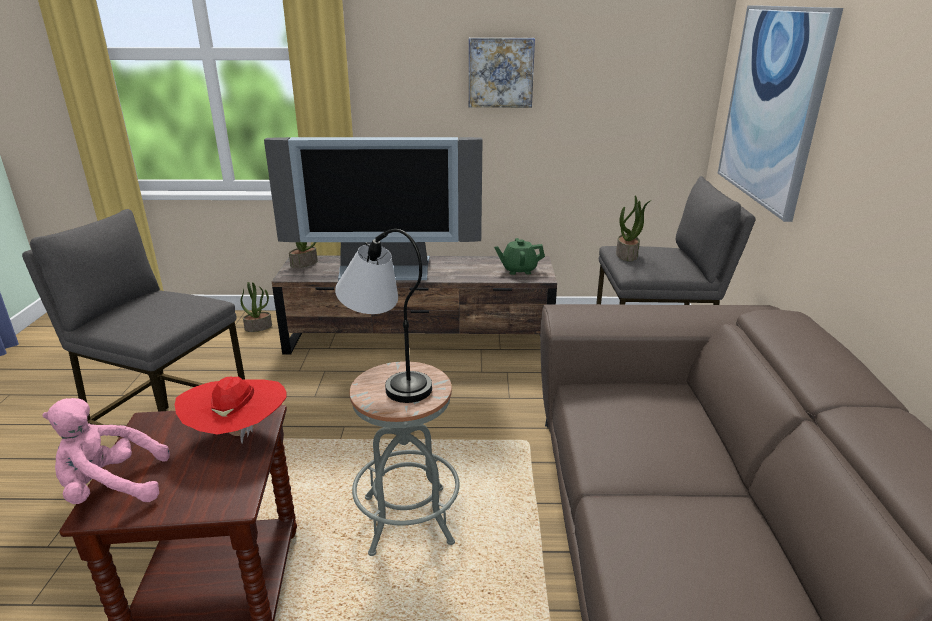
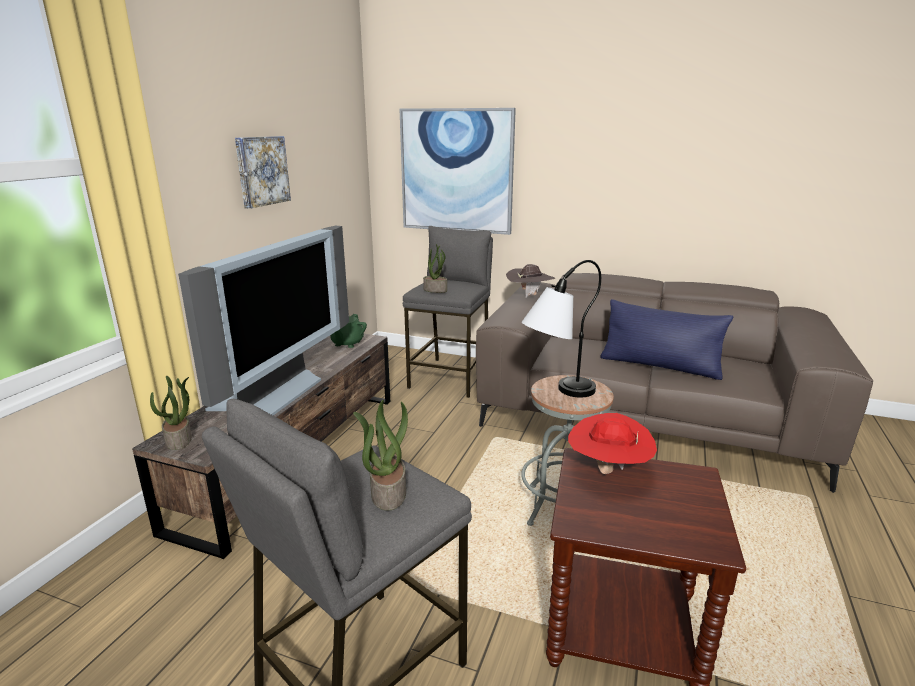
camera: 70 degrees left, 5 degrees down
pink plush toy [42,398,170,504] -> none
potted plant [241,282,272,332] -> potted plant moved to [353,400,408,511]
none -> brown hat [506,264,555,298]
none -> blue pillow [600,299,733,380]

